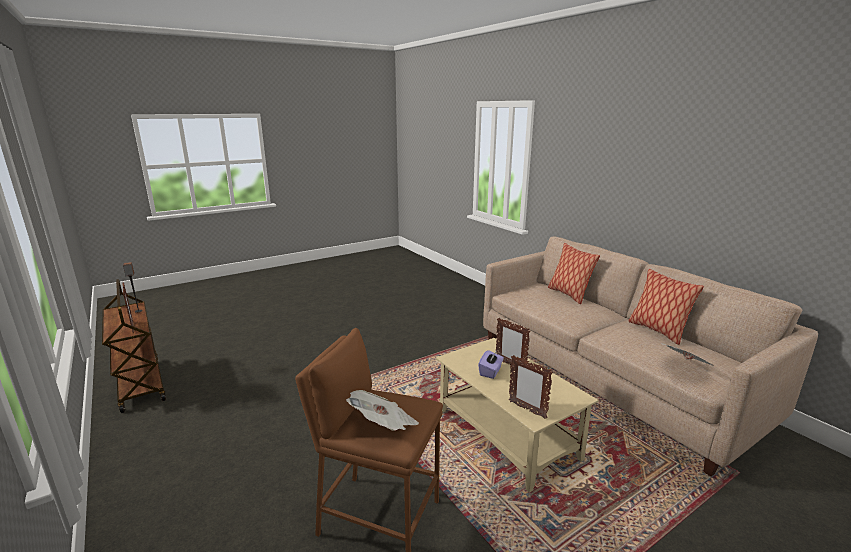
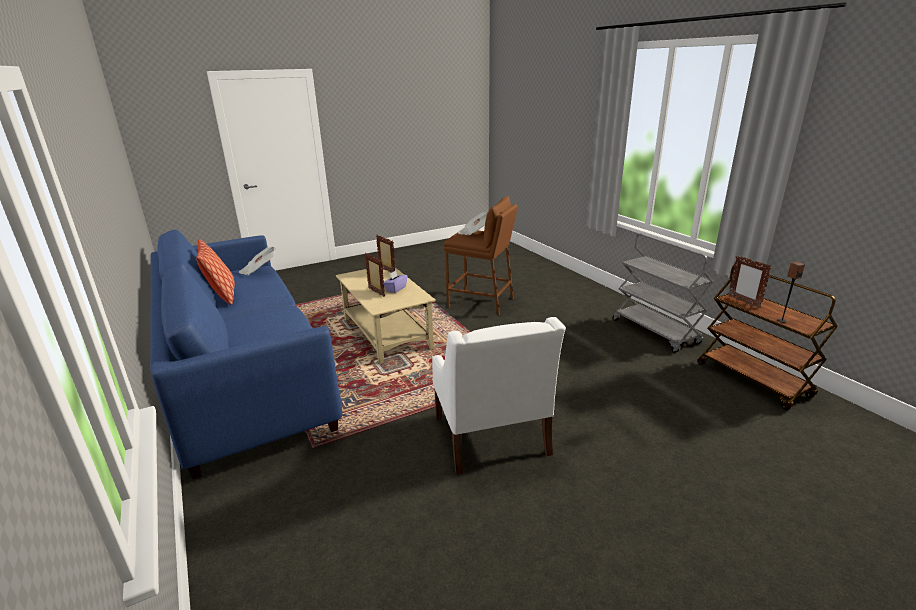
camera: 175 degrees left, 5 degrees up
beige sofa [483,236,818,477] -> blue sofa [150,229,343,479]
pillow [548,243,600,304] -> none
none -> white armchair [432,317,566,475]
none -> grey cart [613,233,714,353]

